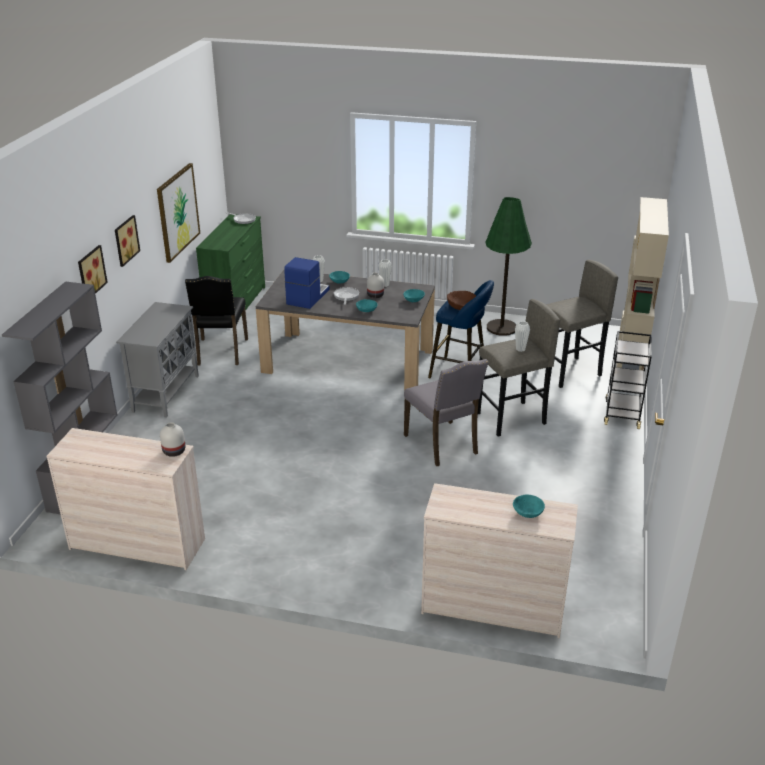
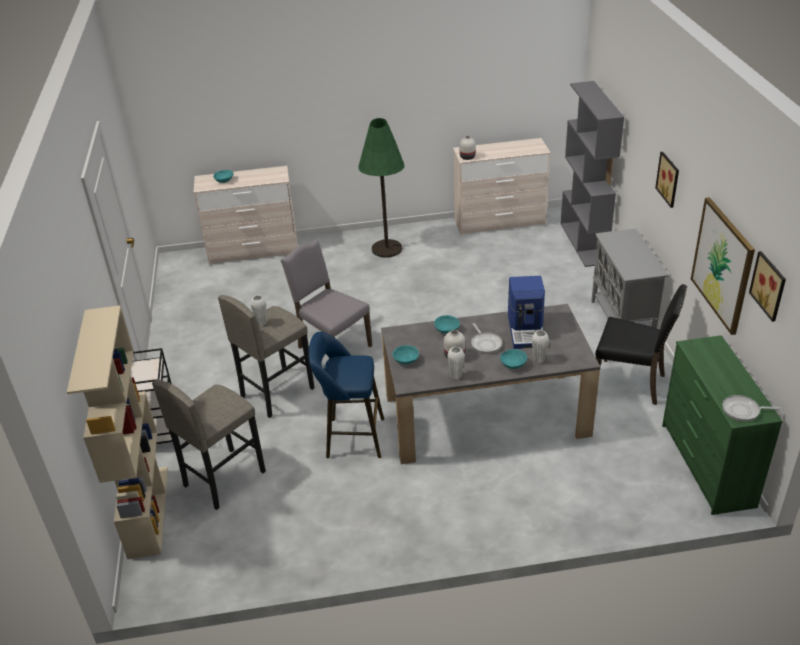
camera: 160 degrees right, 5 degrees up
picture [78,245,108,294] -> picture moved to [749,251,786,322]
black chair [185,276,248,365] -> black chair turned 135 degrees clockwise [595,284,687,405]
brown bowl [447,291,476,310] -> none
green floor lamp [485,197,532,336] -> green floor lamp moved to [358,118,405,258]

